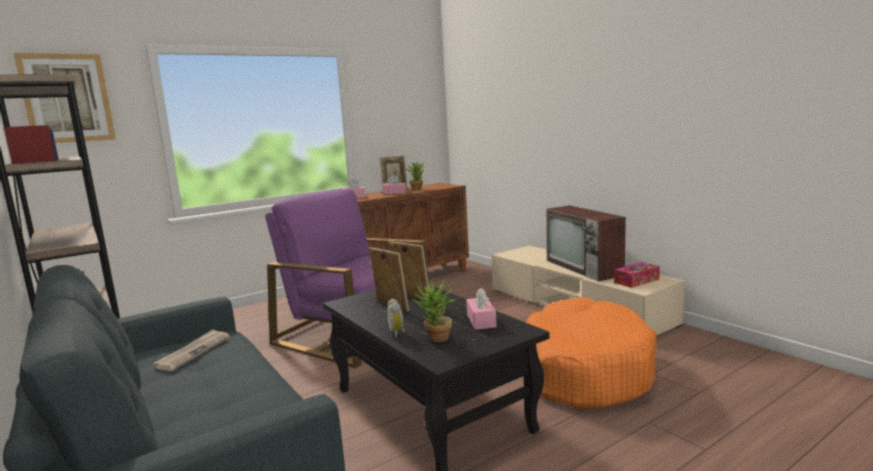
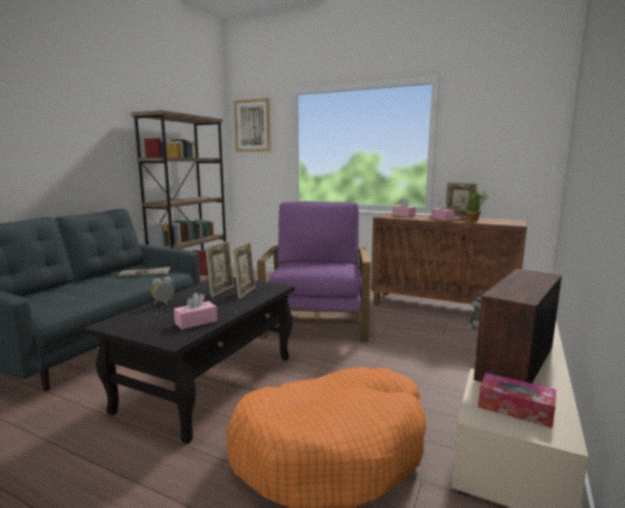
camera: 60 degrees right, 0 degrees up
potted plant [412,280,456,342] -> none

